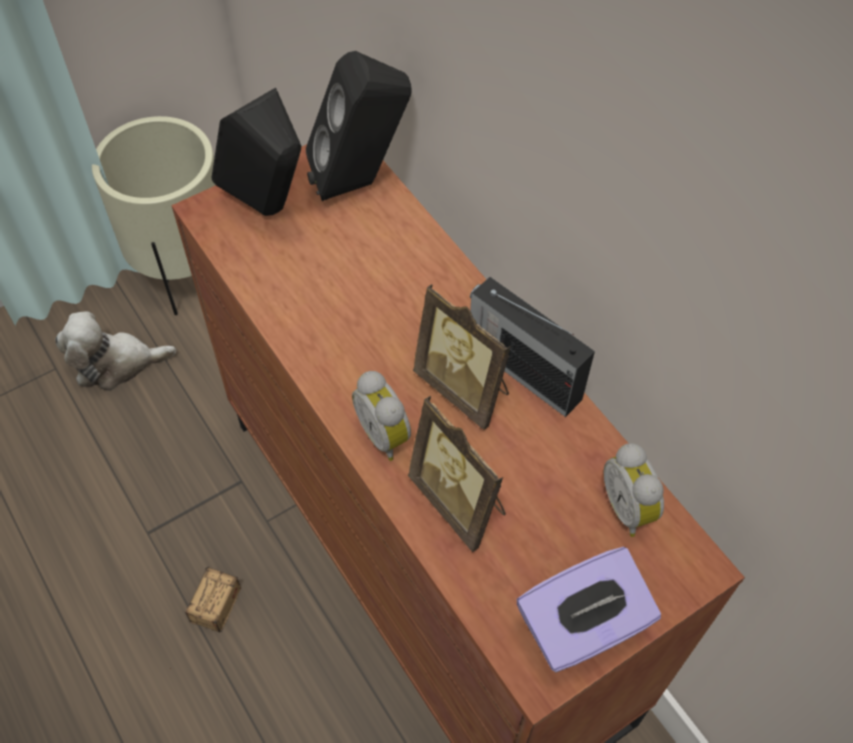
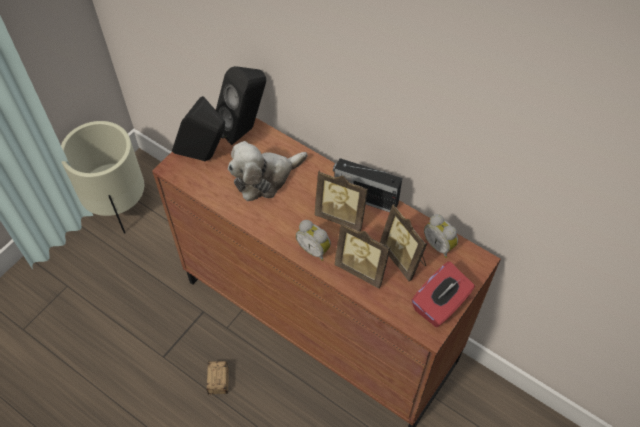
camera: 20 degrees left, 0 degrees up
plush toy [55,312,176,391] -> plush toy moved to [228,141,307,201]
purple tissue box [517,547,661,672] -> red tissue box [412,261,475,327]
none -> picture frame [380,204,427,281]

